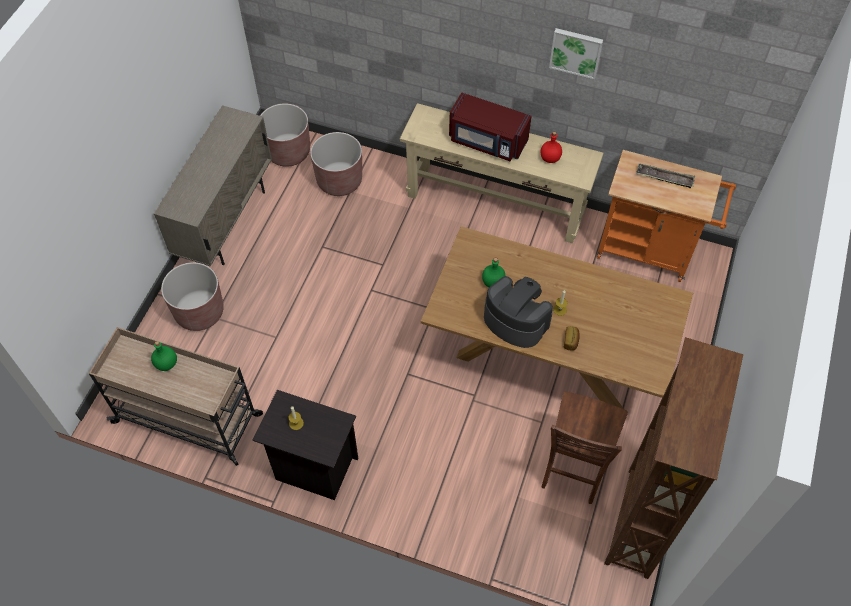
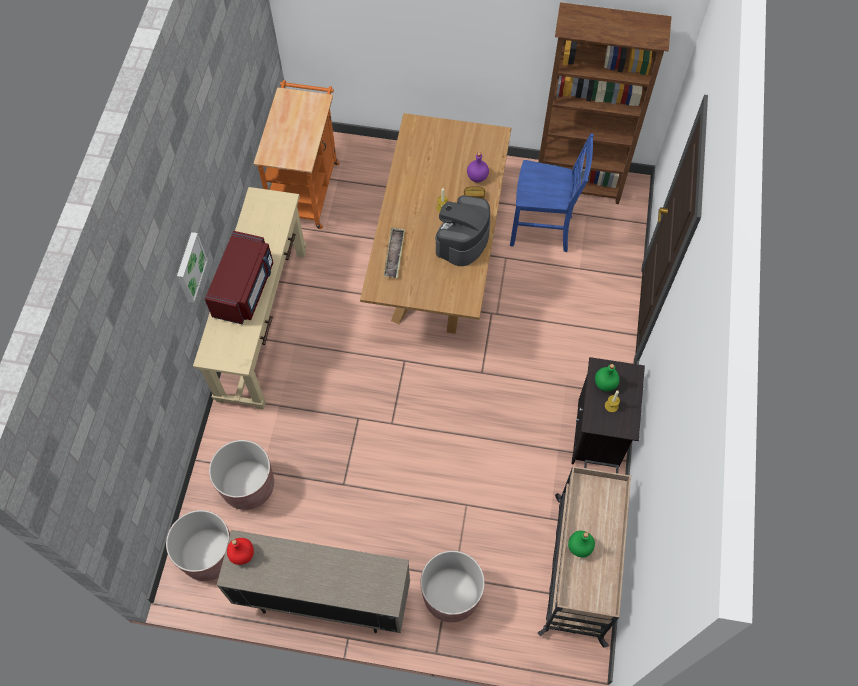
camera: 100 degrees left, 5 degrees up
green bottle [482,258,506,287] -> green bottle moved to [595,364,619,391]
red bottle [541,132,562,163] -> red bottle moved to [227,538,254,565]
brown chair [541,392,628,504] -> blue chair [510,134,594,252]
picture [549,28,603,79] -> picture moved to [177,232,208,303]
tray [636,164,695,188] -> tray moved to [384,228,405,278]
none -> purple bottle [467,152,489,182]

